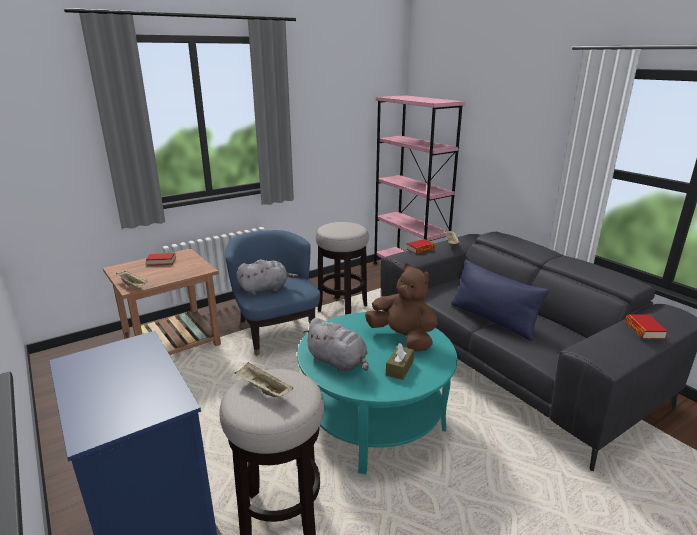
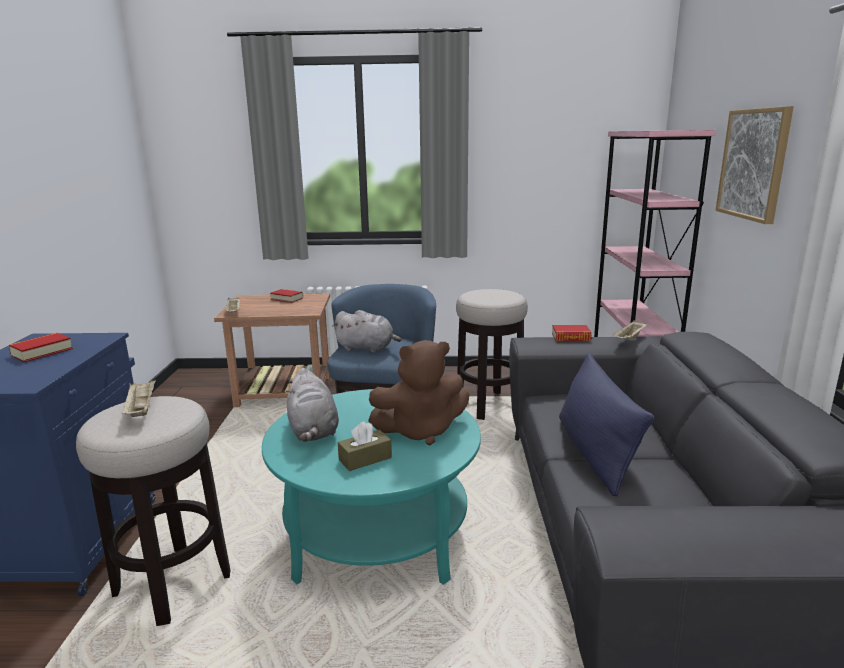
camera: 35 degrees right, 5 degrees down
brown plush toy [365,263,437,351] -> brown plush toy turned 90 degrees clockwise [368,340,469,445]
book [625,314,668,339] -> book moved to [9,333,73,362]
none -> picture [716,106,793,224]

